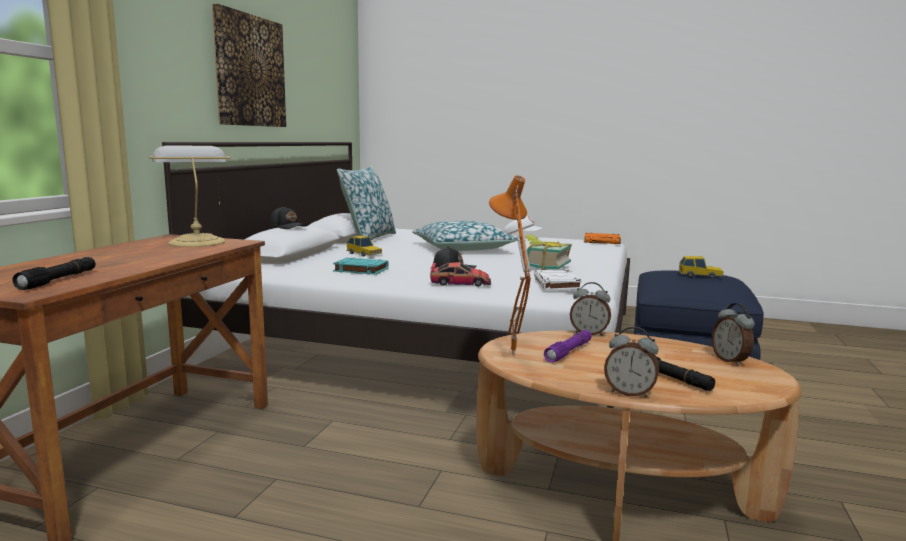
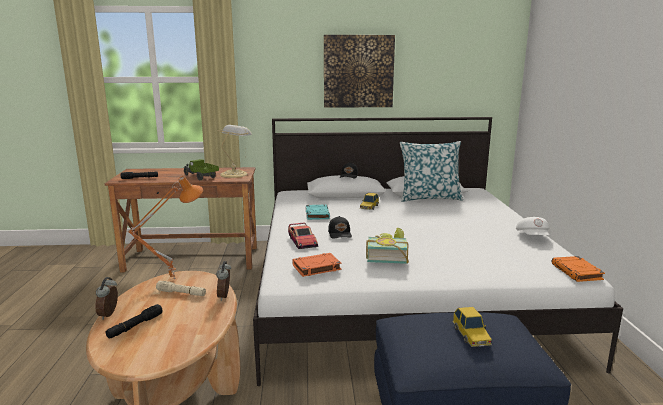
camera: 70 degrees right, 5 degrees up
pillow [412,221,518,251] -> none
white book [534,270,582,290] -> orange book [292,253,341,277]
purple flashlight [544,330,592,363] -> beige flashlight [156,281,206,296]
alarm clock [711,303,755,366] -> none
none -> toy truck [183,159,219,180]

